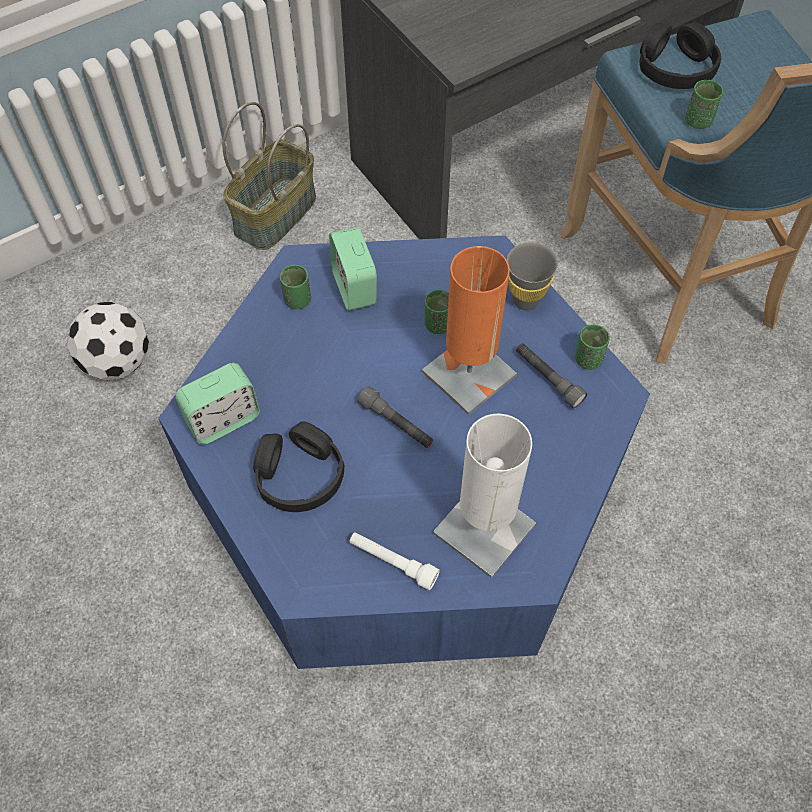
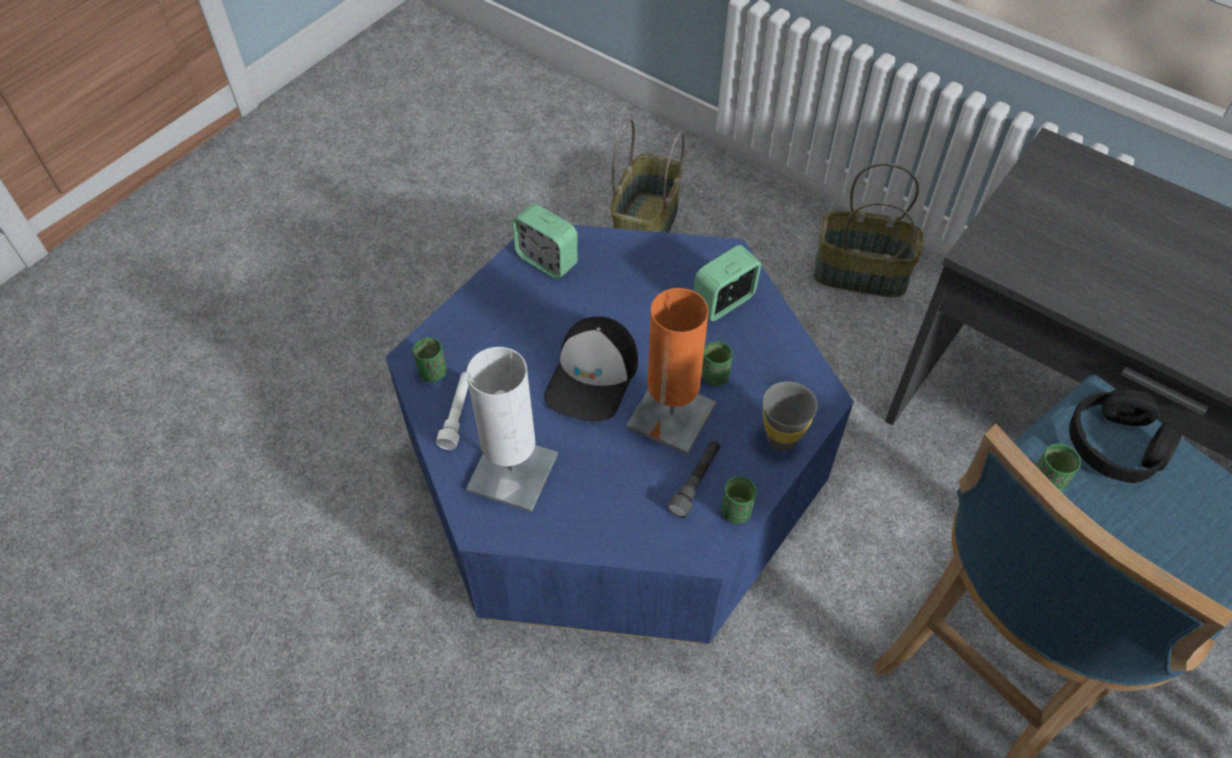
camera: 70 degrees right, 5 degrees down
football [67,302,149,380] -> basket [611,119,685,233]
black headphones [253,421,344,512] -> none
green cup [280,265,311,309] -> green cup moved to [413,337,447,382]
grey flashlight [357,386,433,448] -> cap [544,316,638,422]

